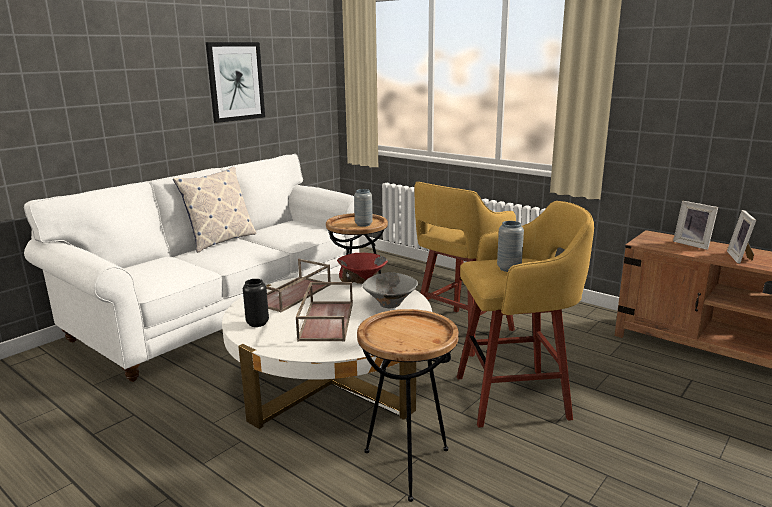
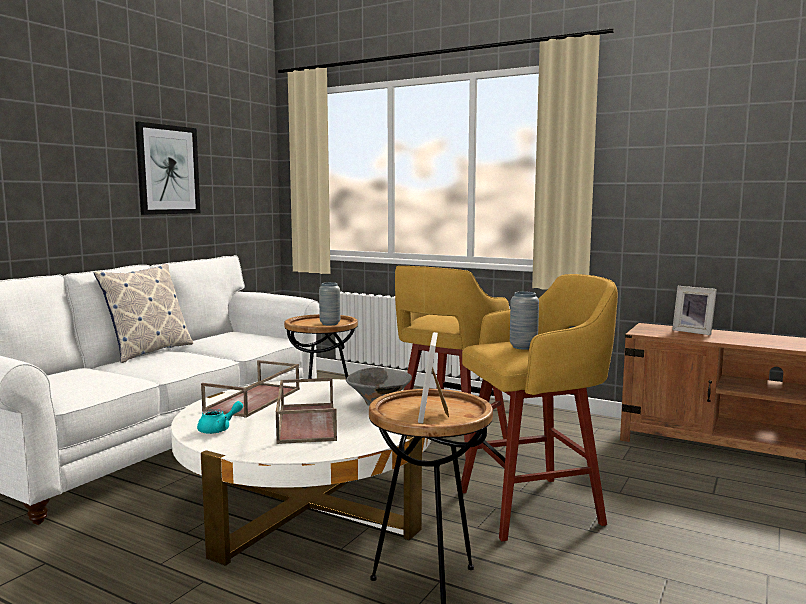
camera: 10 degrees left, 10 degrees down
black vase [243,279,269,327] -> turquoise teapot [197,401,243,434]
red bowl [337,253,388,284] -> none
picture frame [727,210,756,264] -> picture frame moved to [418,332,449,424]

